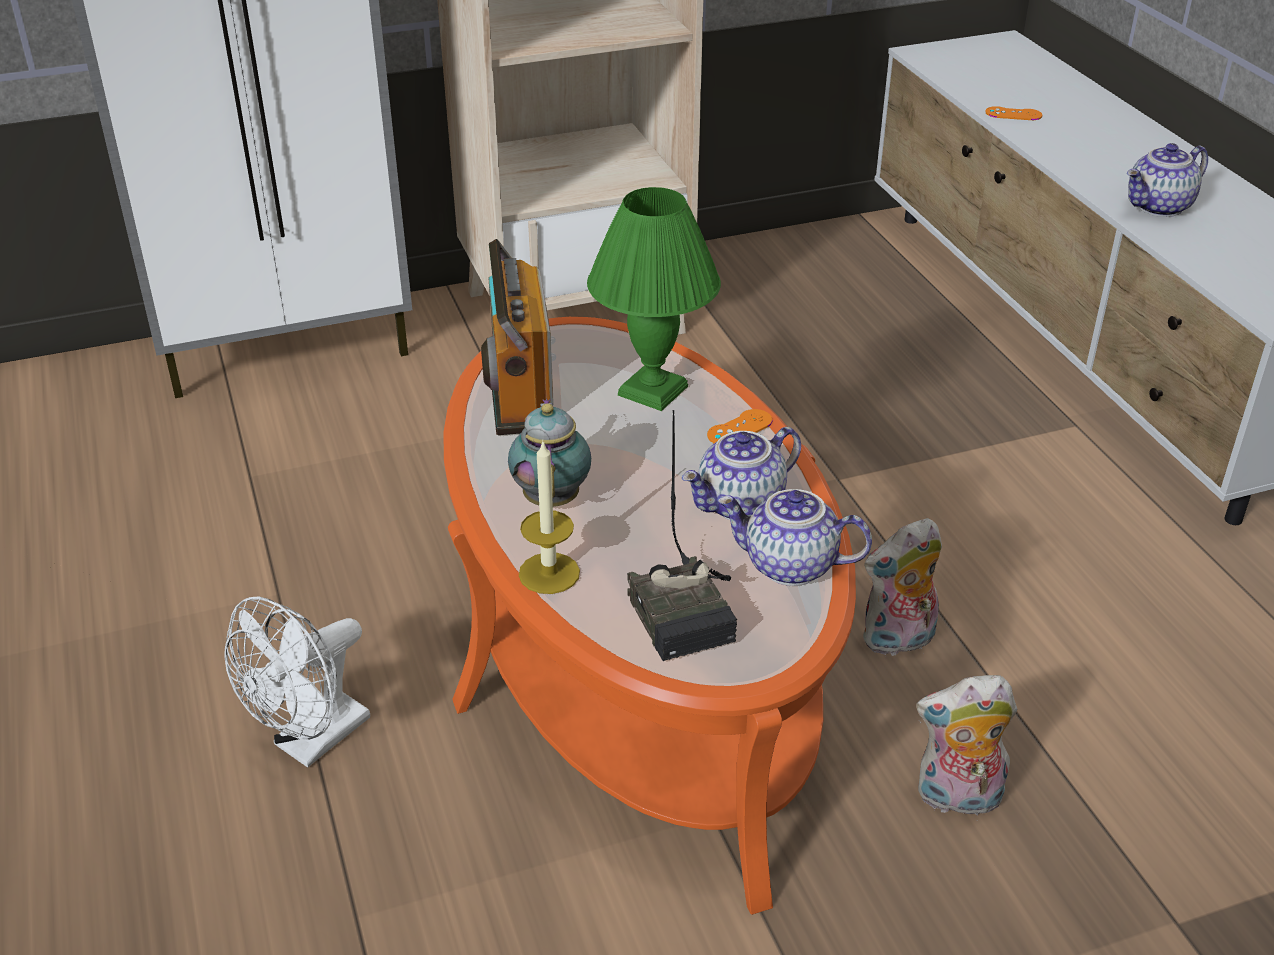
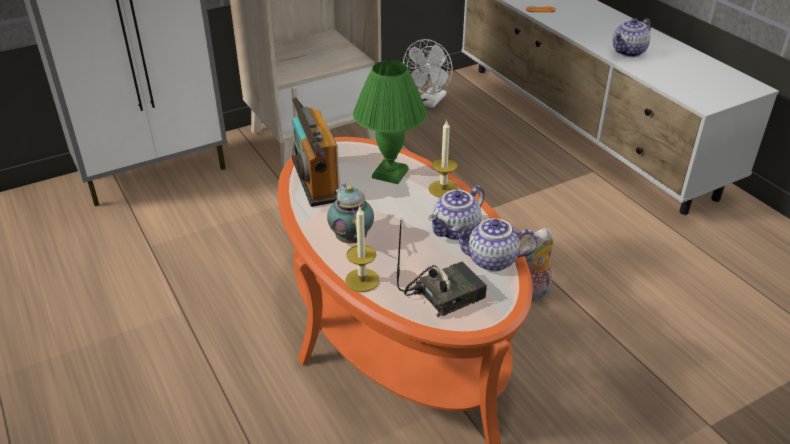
camera: 10 degrees left, 0 degrees up
white fan [224,596,370,768] -> white fan moved to [403,39,453,108]
radio [627,410,737,661] -> radio turned 90 degrees counterclockwise [397,220,487,318]
orange game controller [707,409,773,443] -> candle [429,120,458,198]
plush toy [916,675,1017,815] -> none

